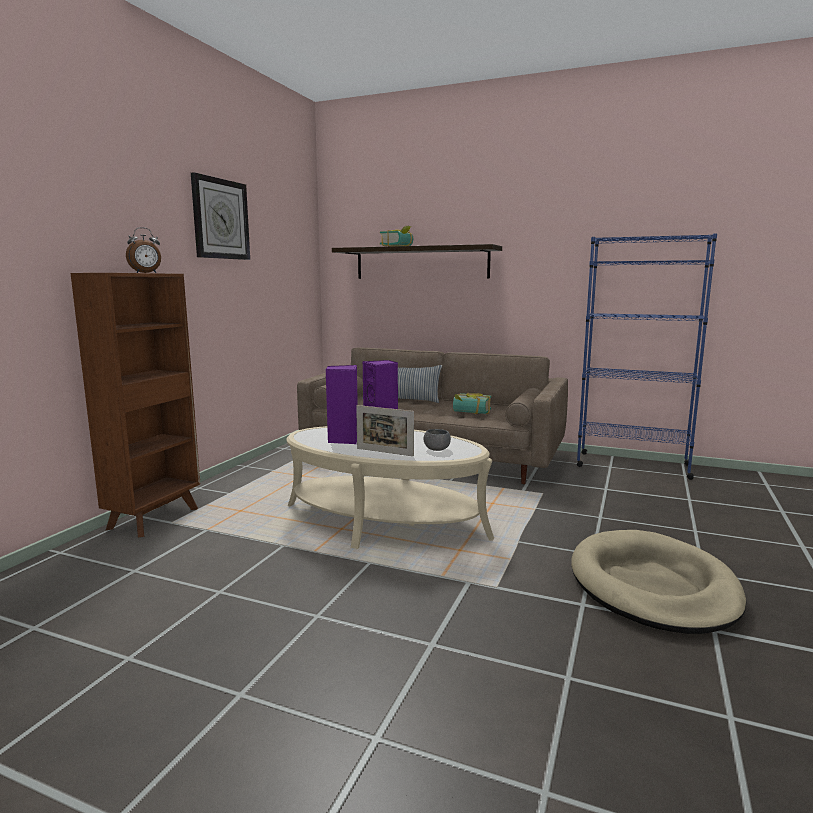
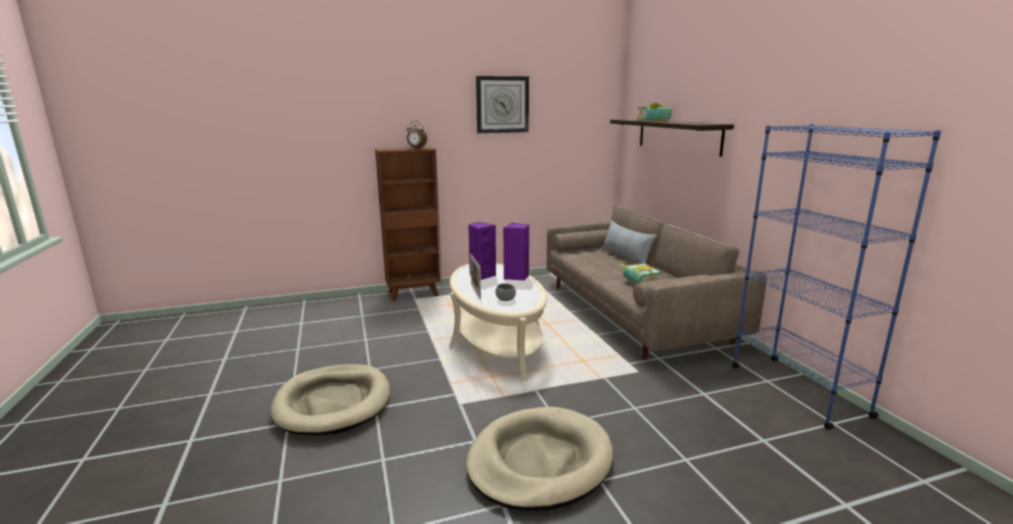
camera: 50 degrees right, 5 degrees up
none -> beige dog bed [271,364,390,435]

